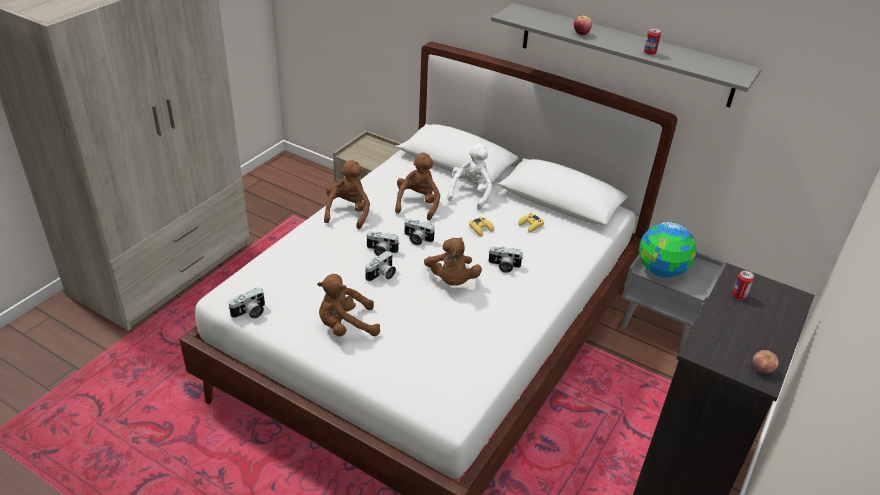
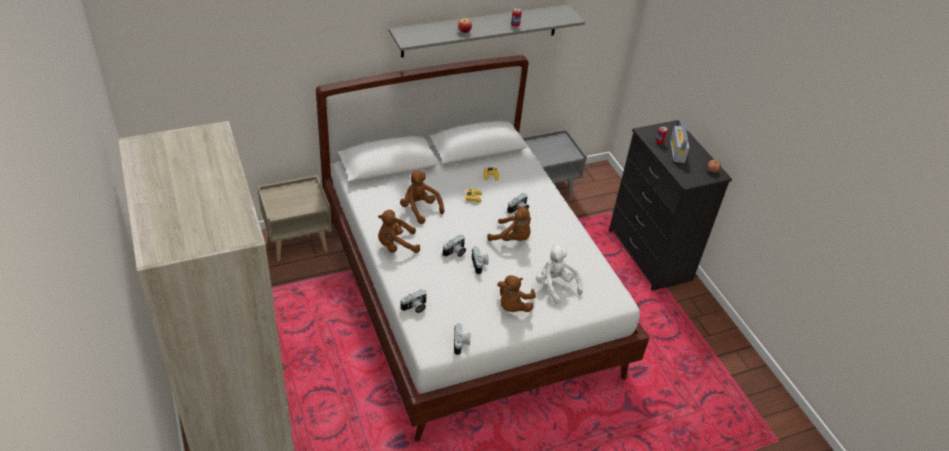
camera: 55 degrees left, 5 degrees up
brown plush toy [324,160,370,229] -> brown plush toy turned 60 degrees counterclockwise [378,210,420,253]
camera [404,219,435,245] -> camera moved to [400,290,427,313]
white plush toy [447,143,492,210] -> white plush toy moved to [536,245,583,305]
globe [639,222,697,277] -> none
none -> radio [670,120,689,163]

